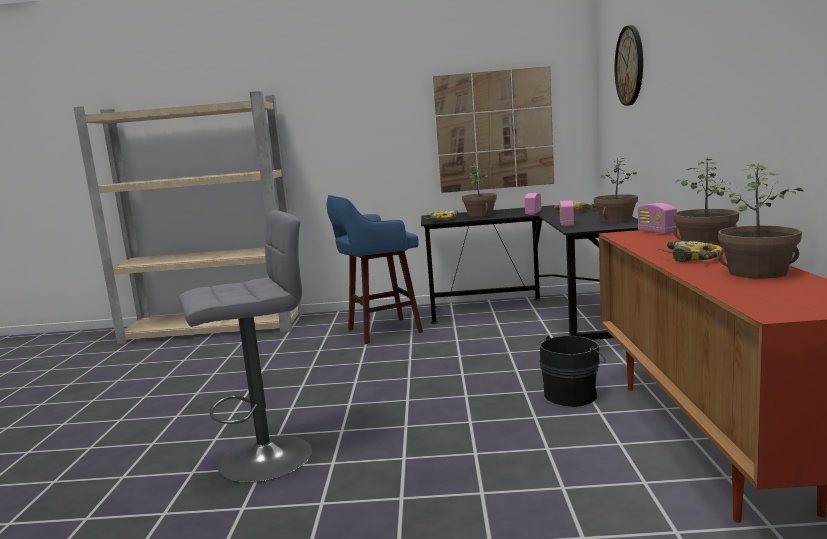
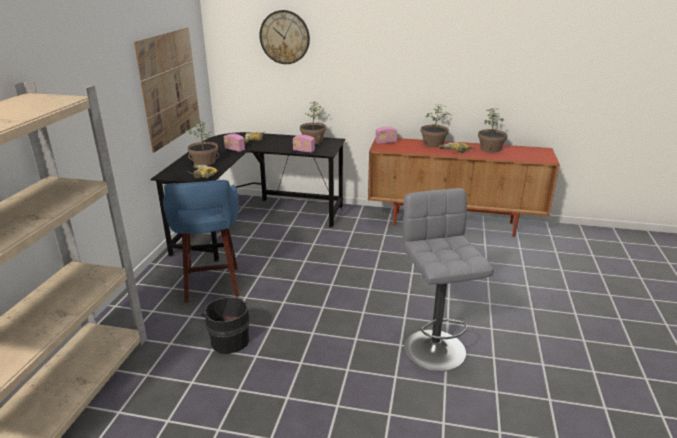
camera: 80 degrees left, 15 degrees up
black bucket [539,336,606,407] -> black bucket moved to [202,297,250,354]

